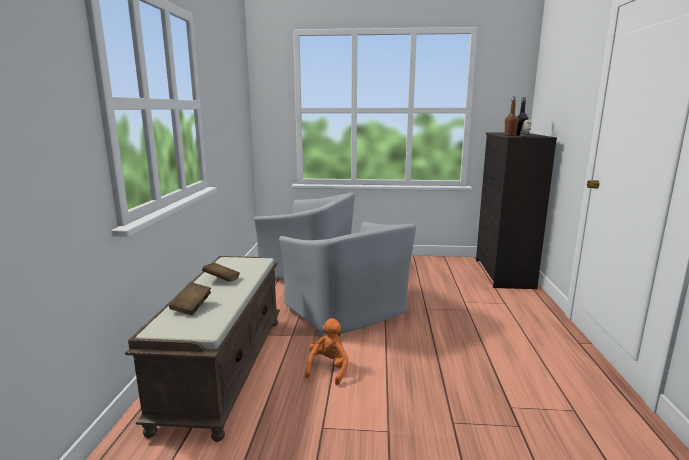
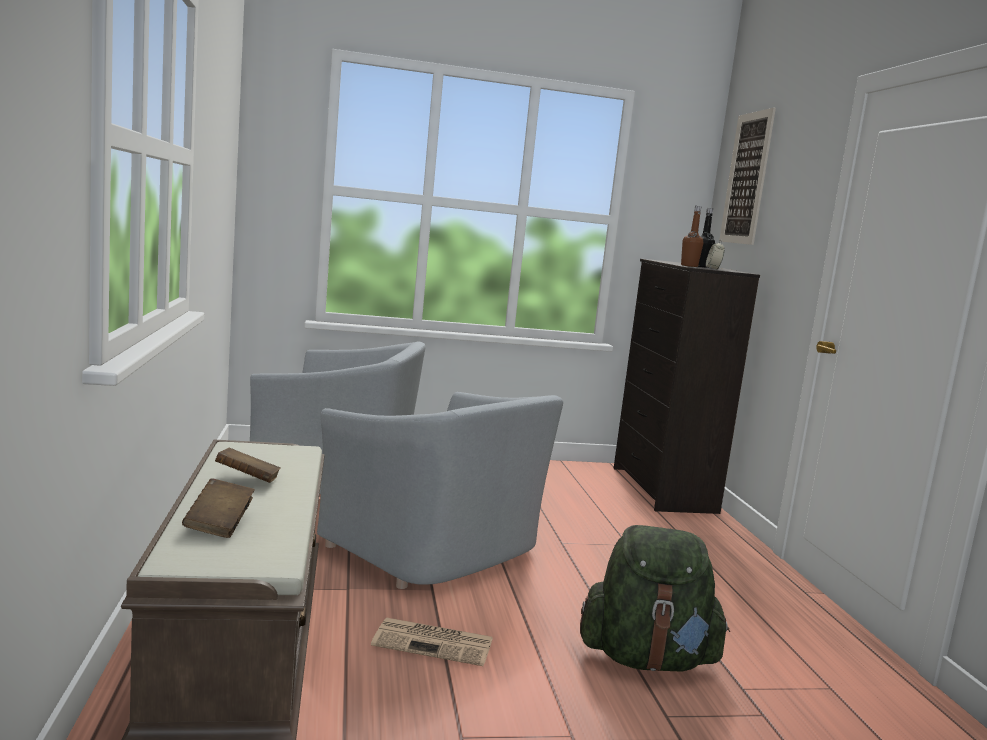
camera: 15 degrees left, 5 degrees down
orange plush toy [305,318,348,385] -> newspaper [371,618,493,666]
none -> green backpack [580,525,730,672]
none -> picture [719,107,776,245]

